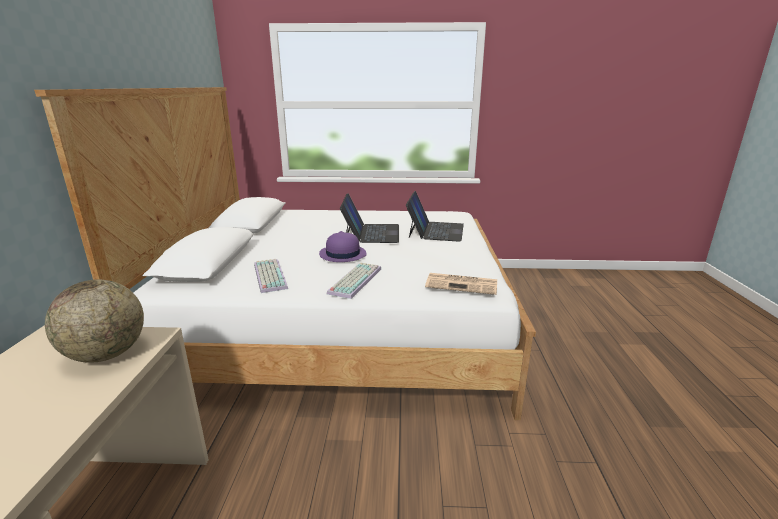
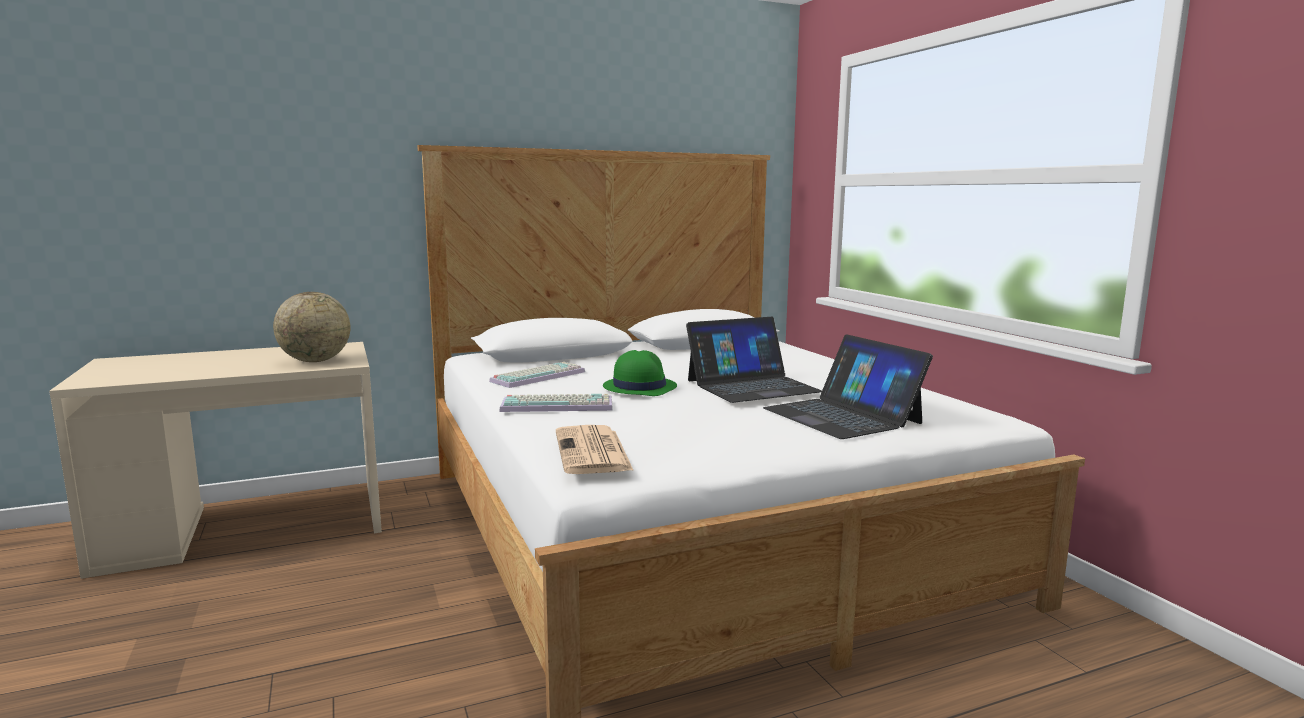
camera: 65 degrees right, 10 degrees down
purple hat [319,231,367,262] -> green hat [603,350,677,396]
laptop [406,191,464,242] -> laptop turned 75 degrees clockwise [763,334,933,439]

